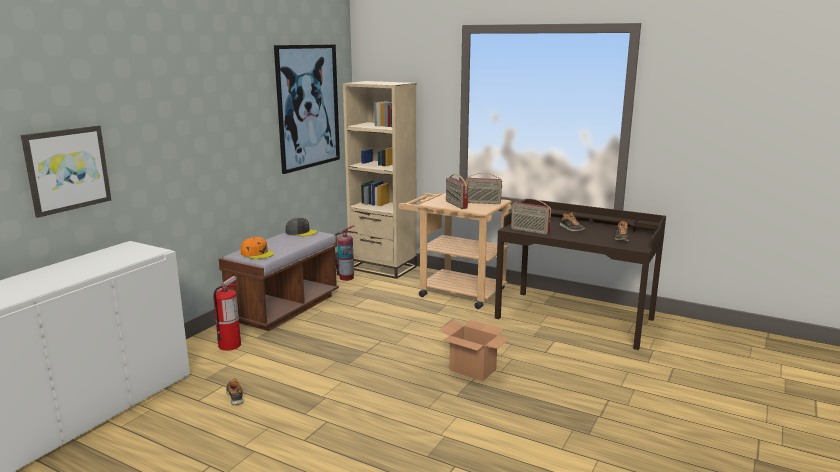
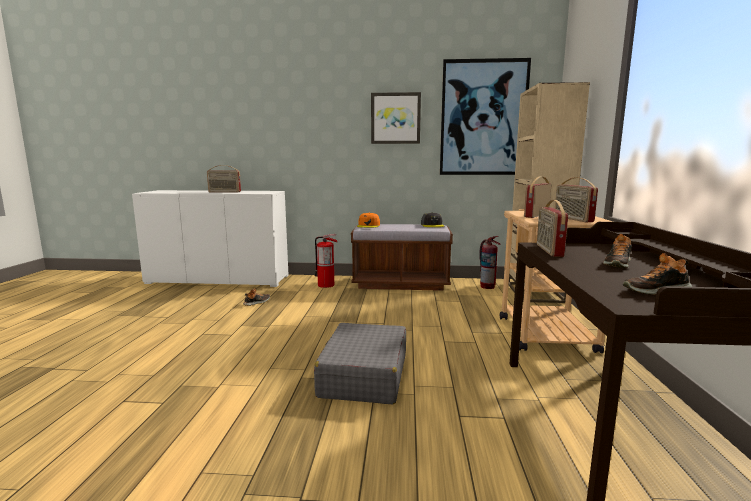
camera: 65 degrees right, 5 degrees down
picture [21,125,111,218] -> picture moved to [371,92,421,144]
cardboard box [439,320,510,381] -> grey suitcase [314,323,406,404]
none -> radio [207,165,241,193]

